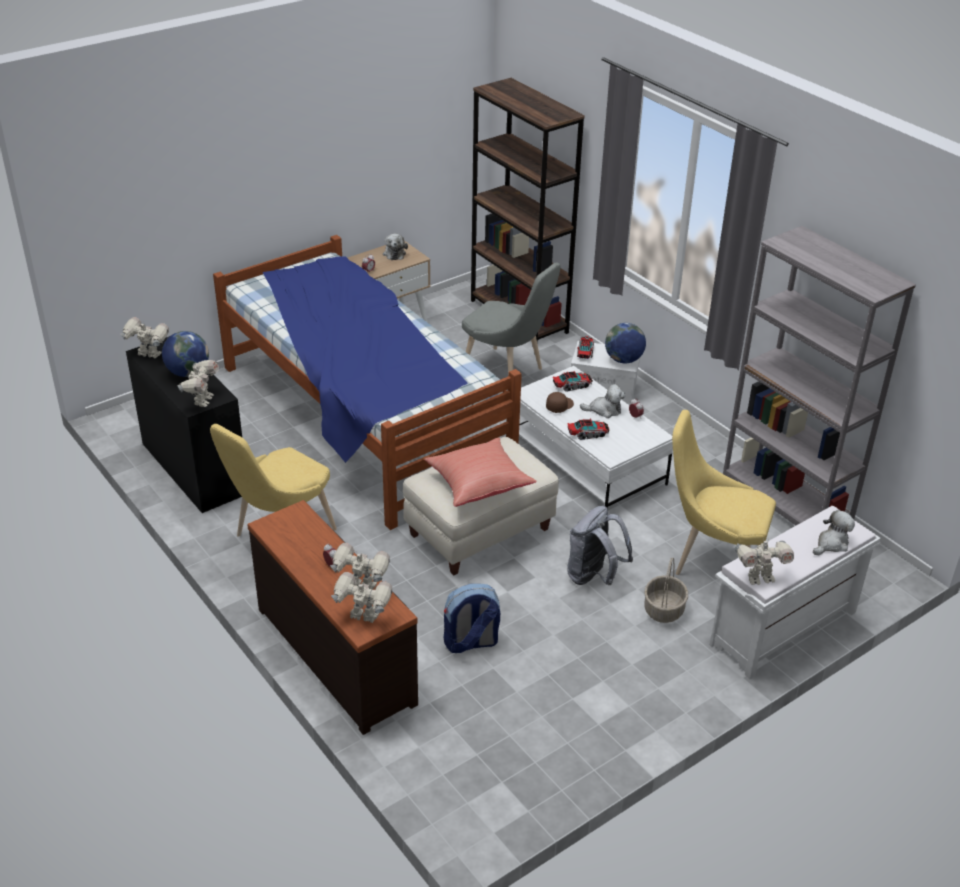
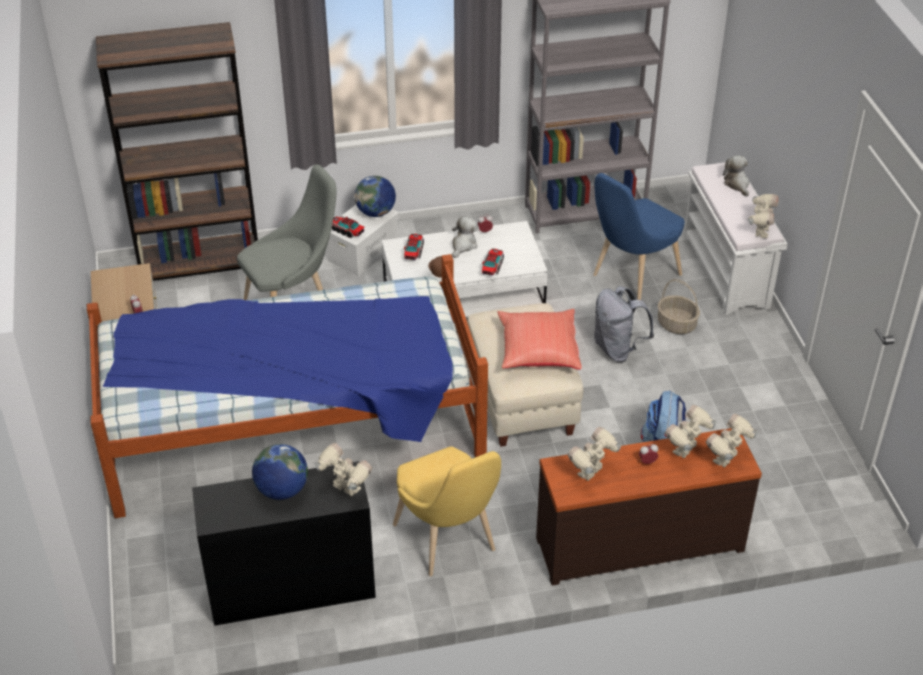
camera: 65 degrees left, 5 degrees up
toy robot [120,317,169,358] -> toy robot moved to [567,427,621,481]
plush toy [383,233,408,260] -> none
yellow chair [672,410,776,575] -> blue chair [593,173,685,300]

